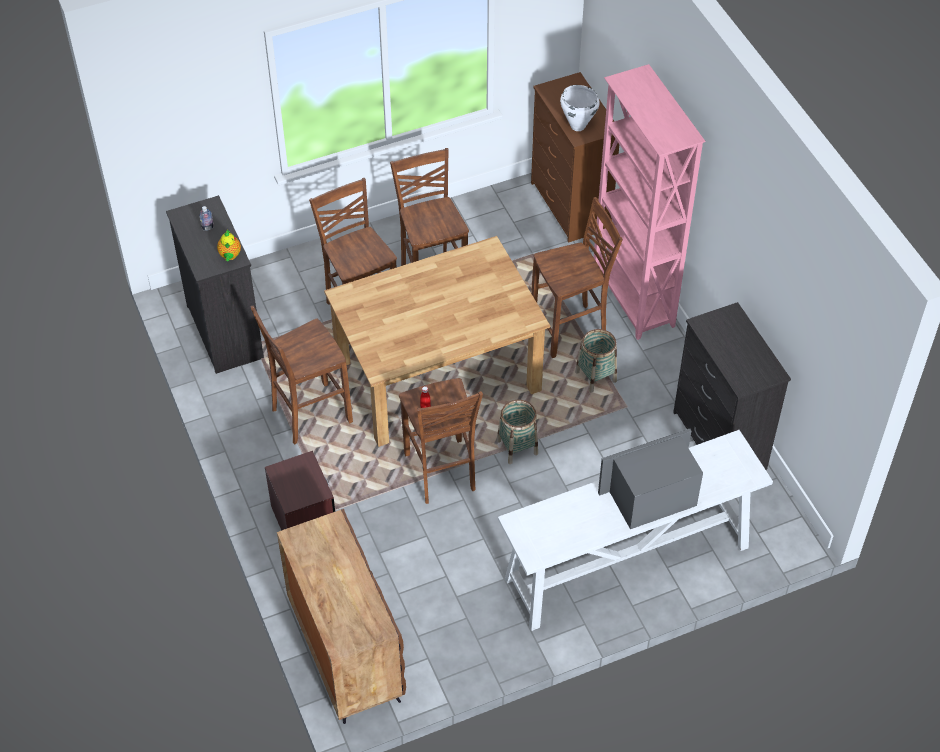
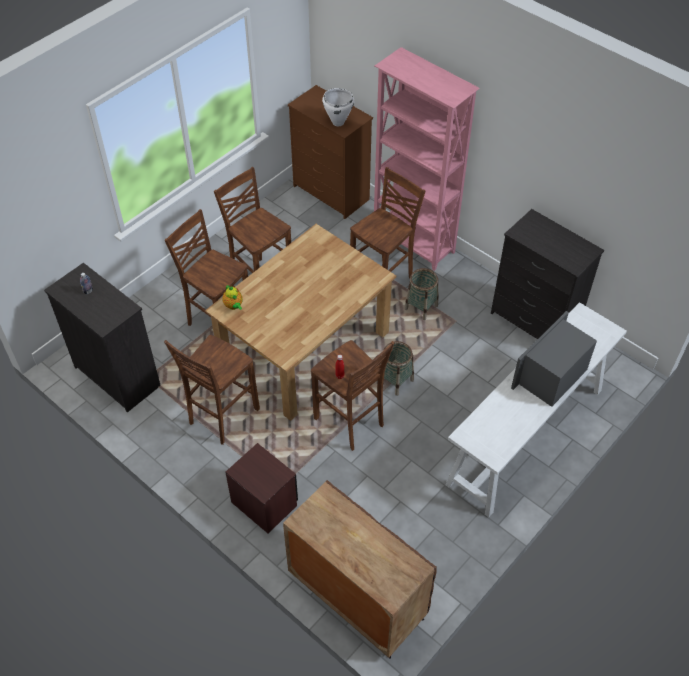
camera: 25 degrees left, 0 degrees up
teapot [217,229,241,261] -> teapot moved to [222,285,243,310]

